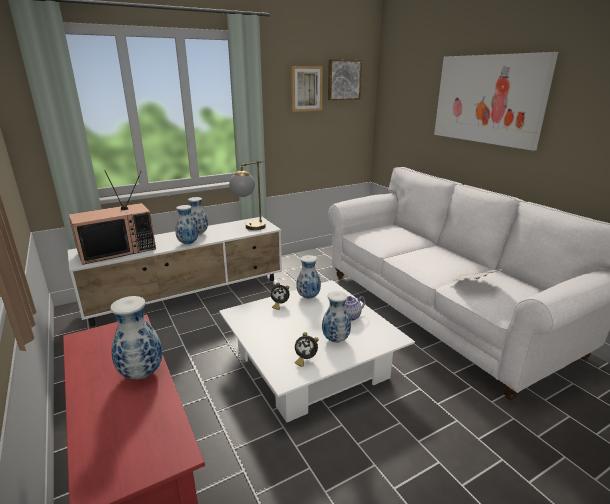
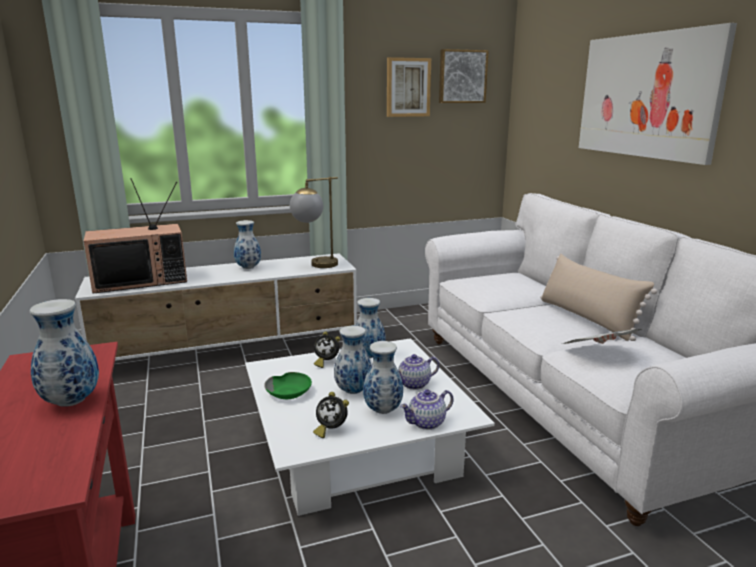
camera: 10 degrees right, 5 degrees down
vase [175,205,198,245] -> vase moved to [334,326,371,394]
none -> green bowl [264,372,312,399]
none -> teapot [400,389,454,430]
none -> beige pillow [540,254,657,341]

